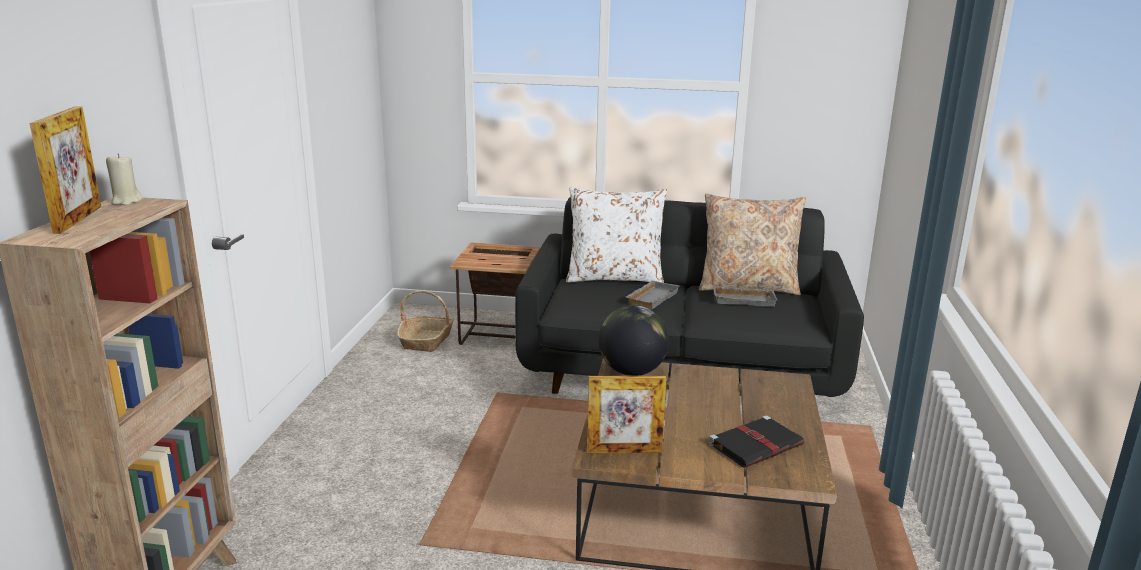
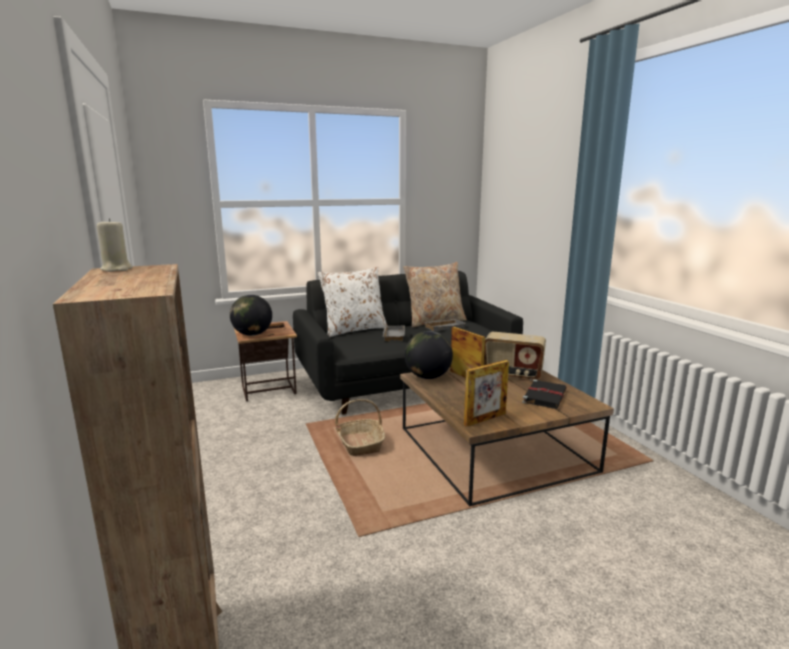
camera: 30 degrees left, 5 degrees down
picture frame [29,106,101,234] -> picture frame moved to [450,327,485,378]
basket [397,291,454,352] -> basket moved to [335,399,385,456]
none -> globe [230,295,272,336]
none -> radio [484,332,546,381]

